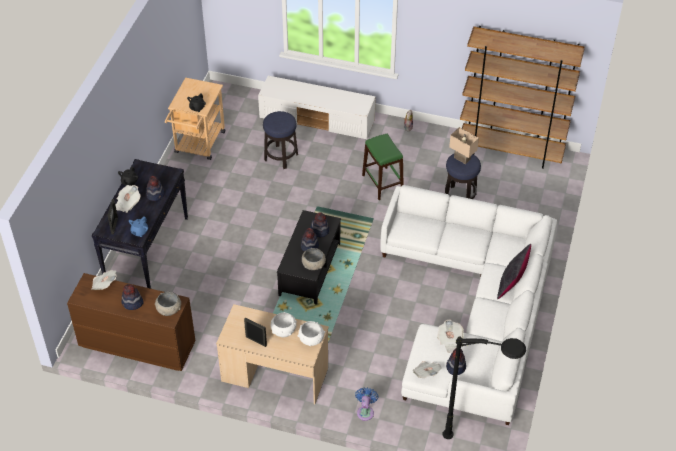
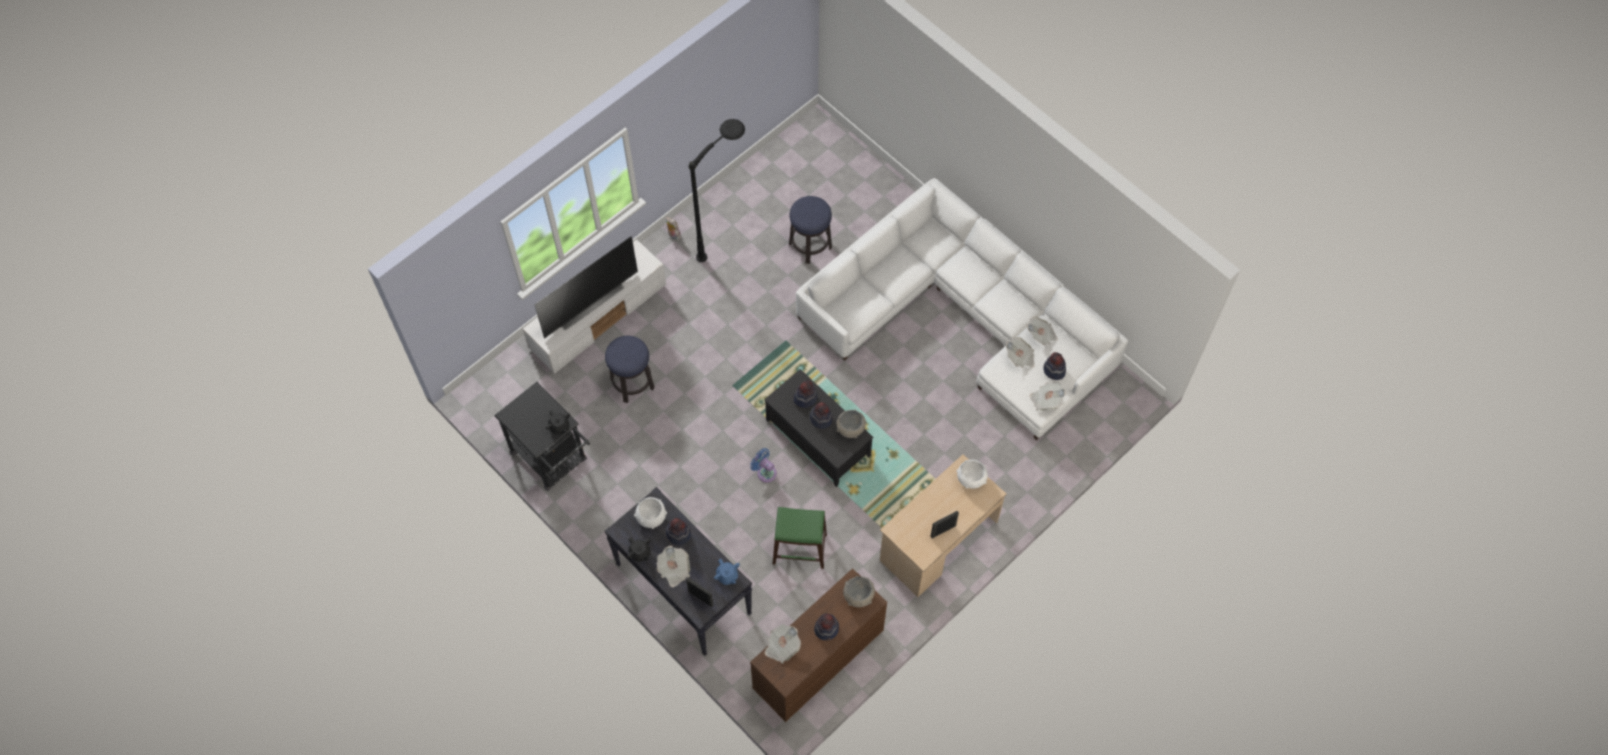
camera: 60 degrees left, 15 degrees up
beige cart [165,77,225,160] -> black cart [494,382,590,491]
white bowl [271,312,297,337] -> white bowl moved to [634,497,667,529]
blue fan [355,388,379,421] -> blue fan moved to [750,448,777,483]
green stool [362,134,403,200] -> green stool moved to [773,507,827,569]
black floor lamp [442,337,526,439] -> black floor lamp moved to [688,119,745,262]
beige table lamp [449,127,479,164] -> none
brown bookcase [460,26,585,169] -> none
black pillow [497,244,531,299] -> none
none -> television [534,236,638,338]
none -> newspaper [1027,317,1058,345]

